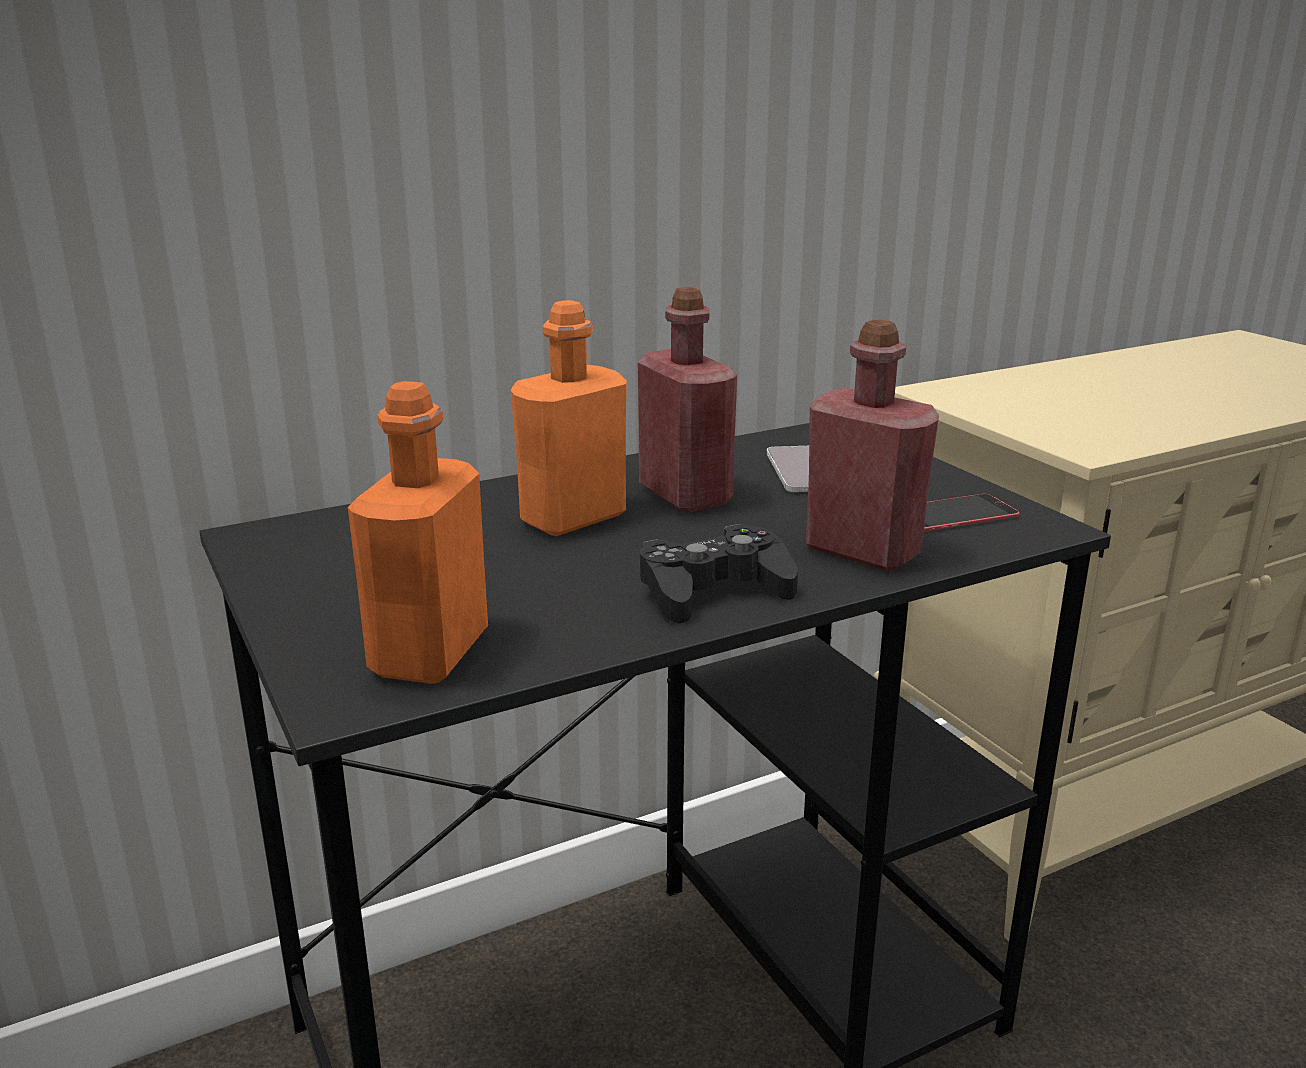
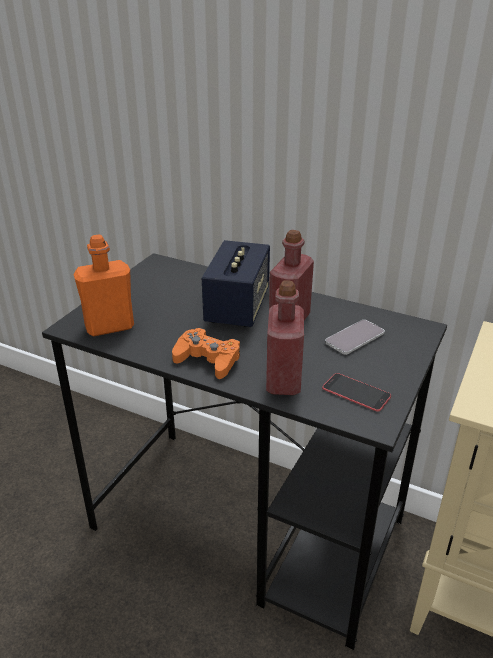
camera: 55 degrees right, 10 degrees up
orange bottle [510,300,627,536] -> speaker [202,240,270,327]
black game controller [640,524,798,624] -> orange game controller [172,328,240,379]

